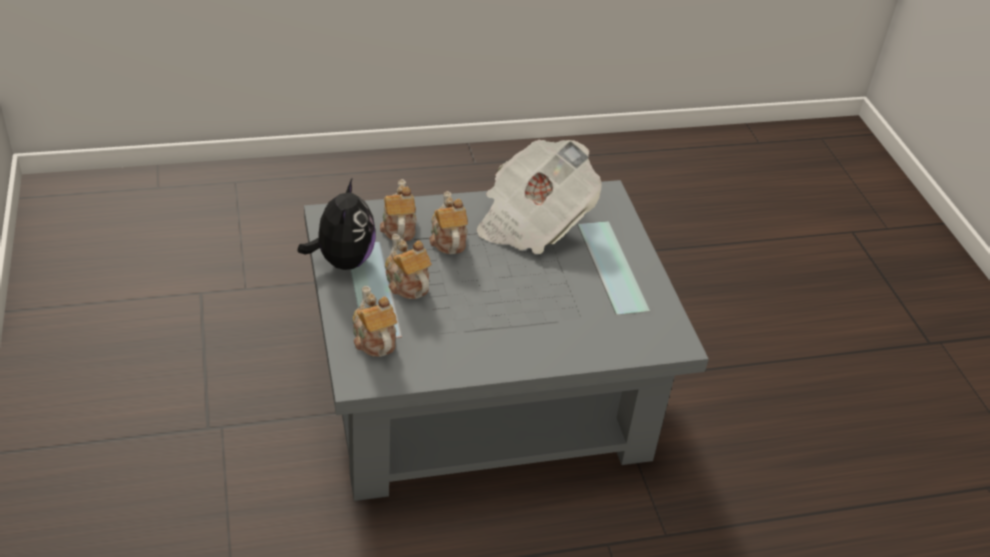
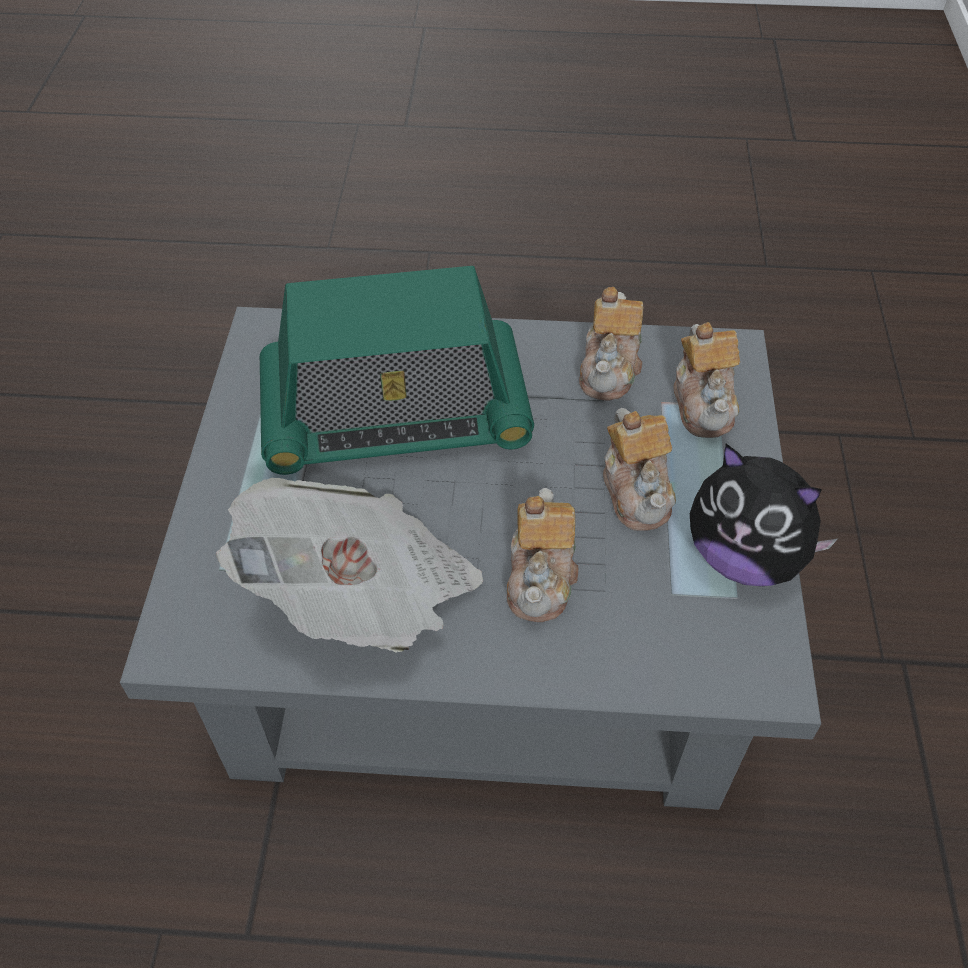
camera: 160 degrees left, 10 degrees up
plush toy [297,177,376,270] -> plush toy turned 75 degrees counterclockwise [690,444,839,586]
teapot [380,179,417,241] -> teapot moved to [579,287,643,401]
none -> radio [260,266,534,475]

